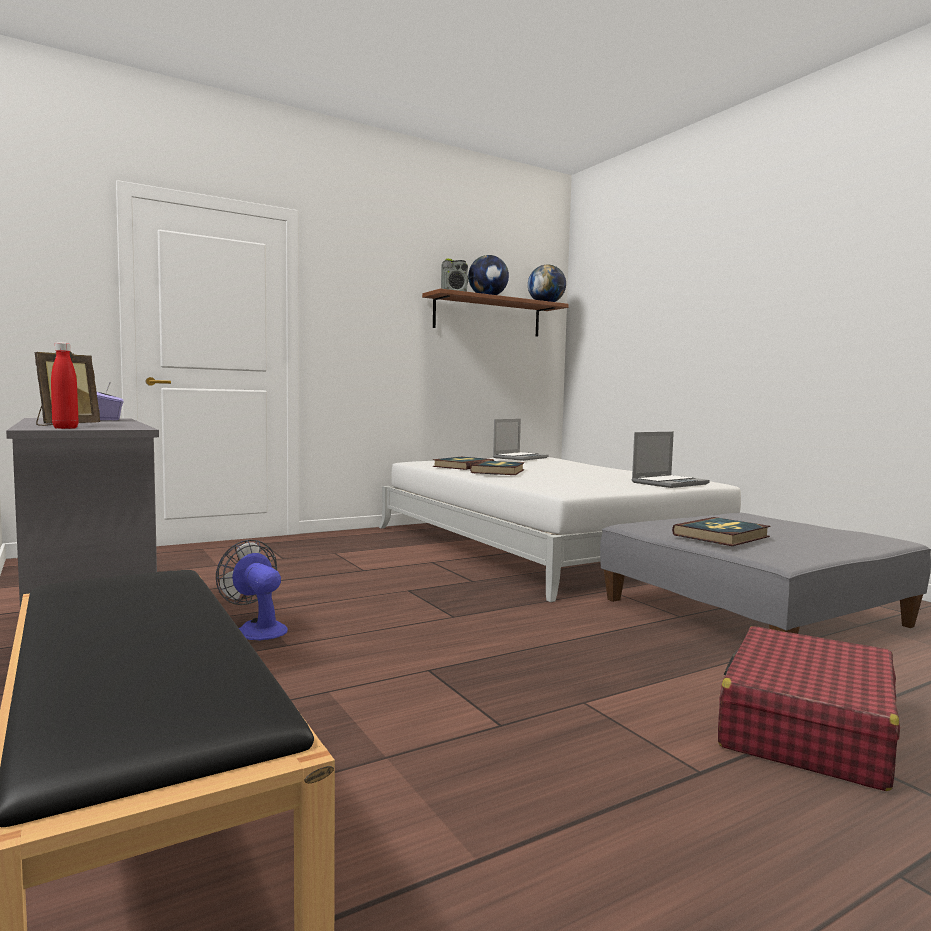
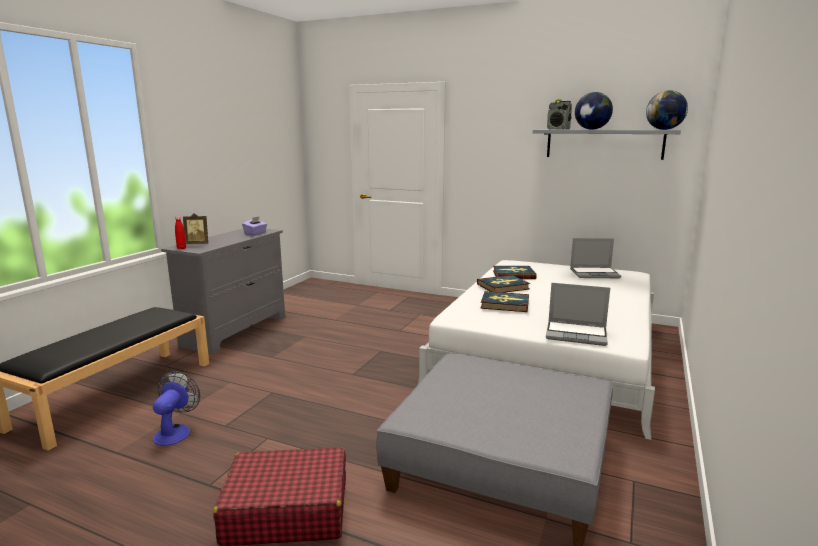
camera: 55 degrees right, 10 degrees up
fan [216,540,288,640] -> fan moved to [153,371,200,446]
brown shelf [422,289,569,337] -> grey shelf [533,130,681,160]
book [672,517,770,546] -> book moved to [481,291,529,312]

